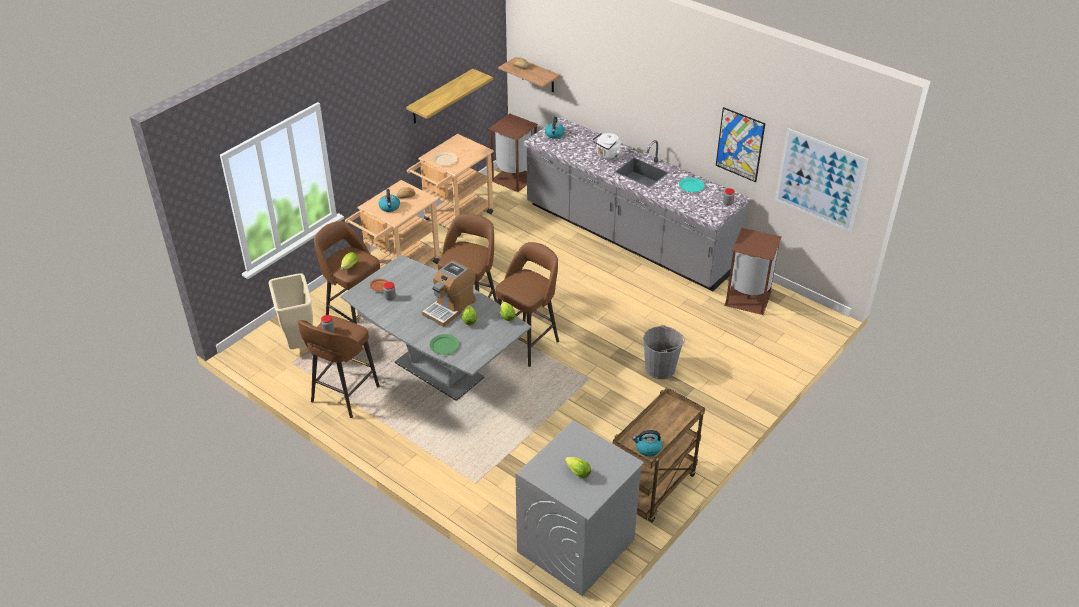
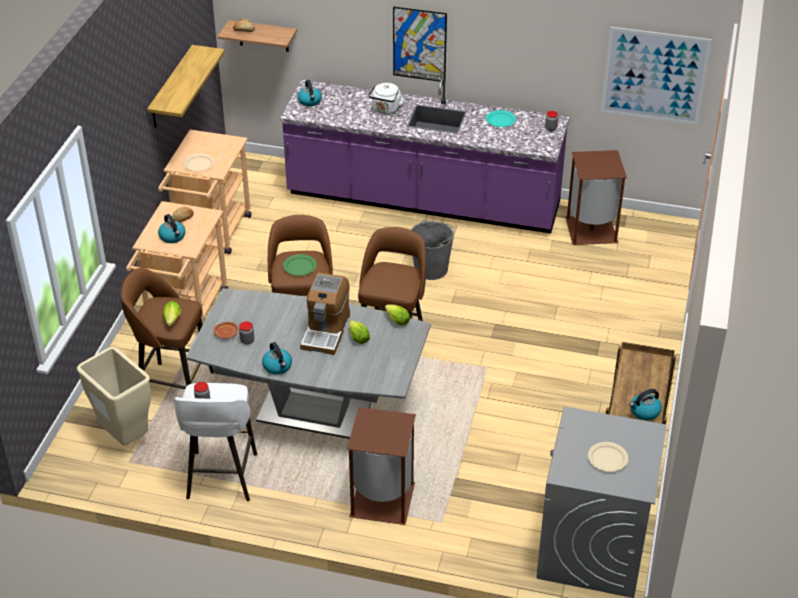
camera: 25 degrees left, 0 degrees up
brown stool [298,316,380,418] -> white stool [174,383,257,501]
green plate [430,334,459,355] -> green plate moved to [283,254,317,276]
brown trash can [489,113,538,192] -> brown trash can moved to [347,407,416,525]
grey counter [524,117,750,291] -> purple counter [280,78,569,233]
lettuce [565,457,591,478] -> beige plate [588,442,628,472]
grey bucket [643,325,685,379] -> grey bucket moved to [411,220,455,280]
picture [716,107,766,182] -> picture moved to [393,6,447,82]
none -> kettle [262,342,292,375]

